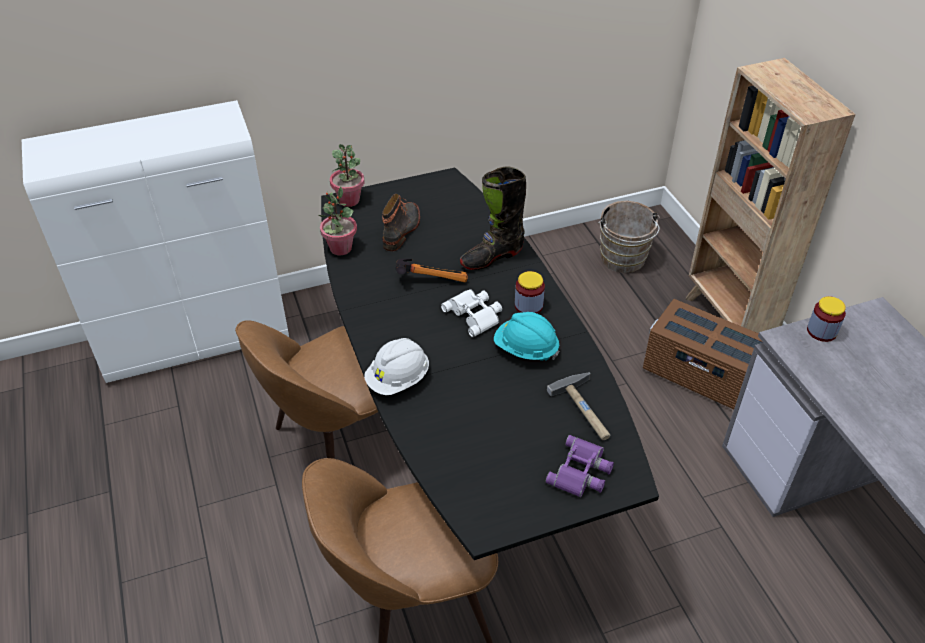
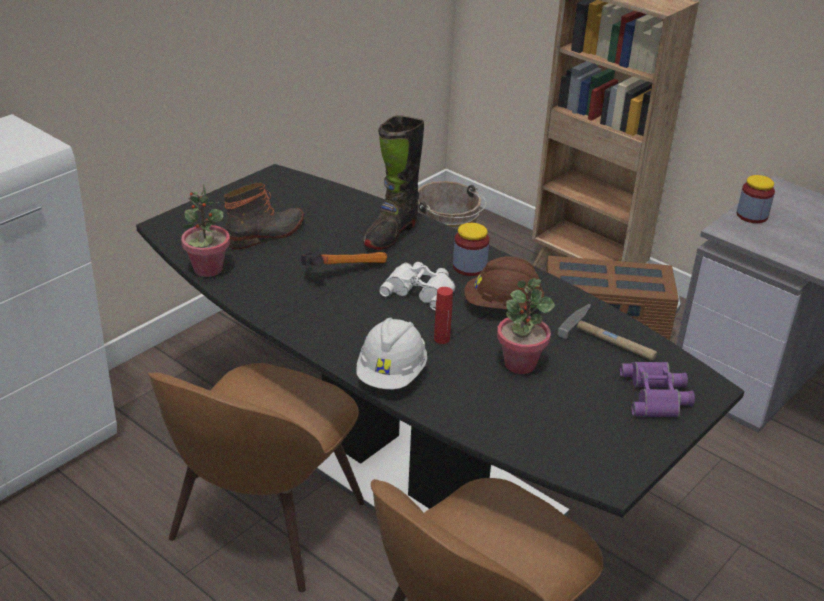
camera: 30 degrees left, 10 degrees down
potted plant [330,144,364,207] -> potted plant moved to [497,278,555,374]
boot [382,194,420,251] -> boot turned 60 degrees clockwise [224,183,304,250]
turquoise hard hat [494,312,560,361] -> brown hard hat [464,256,544,309]
none -> red bottle [434,287,453,344]

